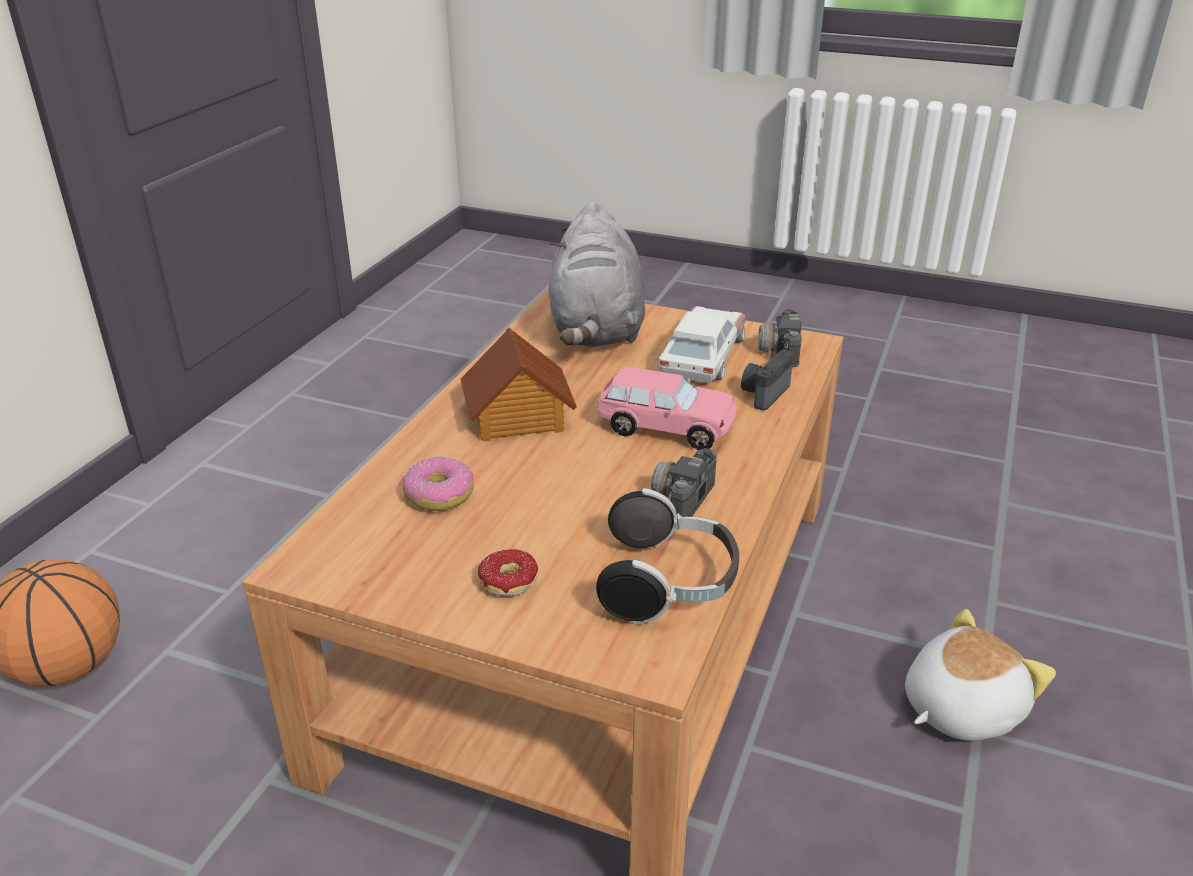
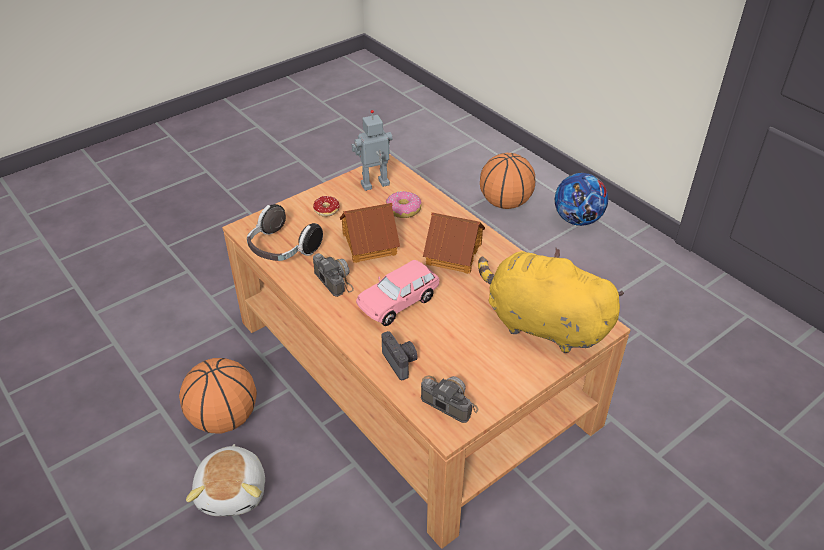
camera: 120 degrees right, 10 degrees up
grey plush toy [549,202,645,347] -> yellow plush toy [478,248,624,353]
toy car [658,306,745,383] -> none
none -> basketball [179,358,257,433]
none -> toy house [340,203,400,263]
none -> toy robot [351,110,392,191]
none -> football [555,173,608,226]

